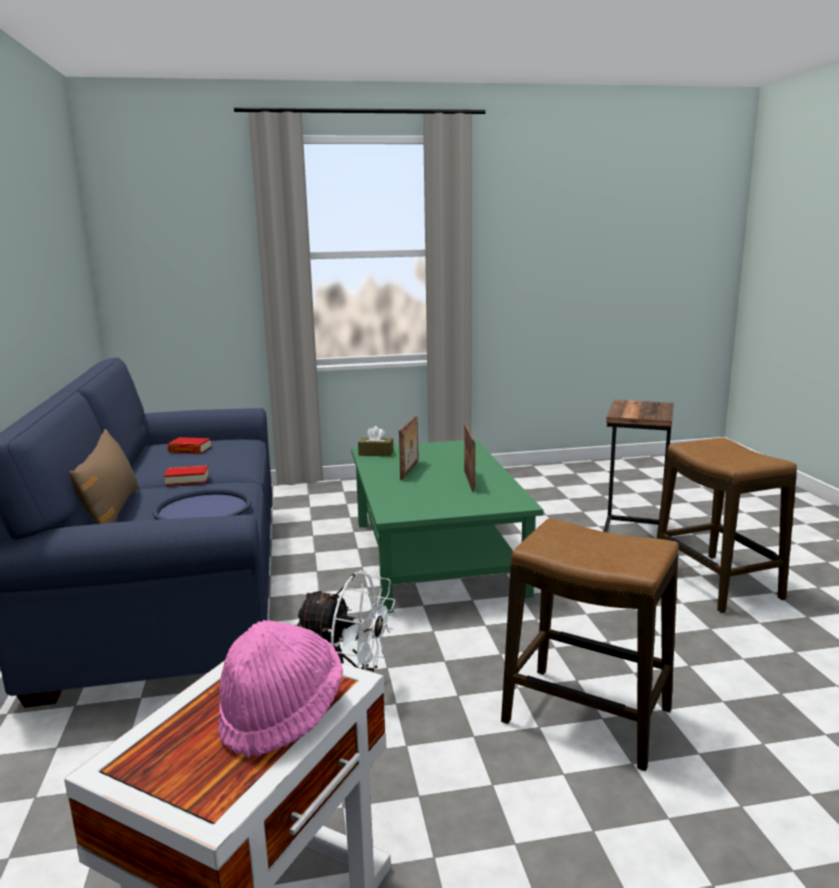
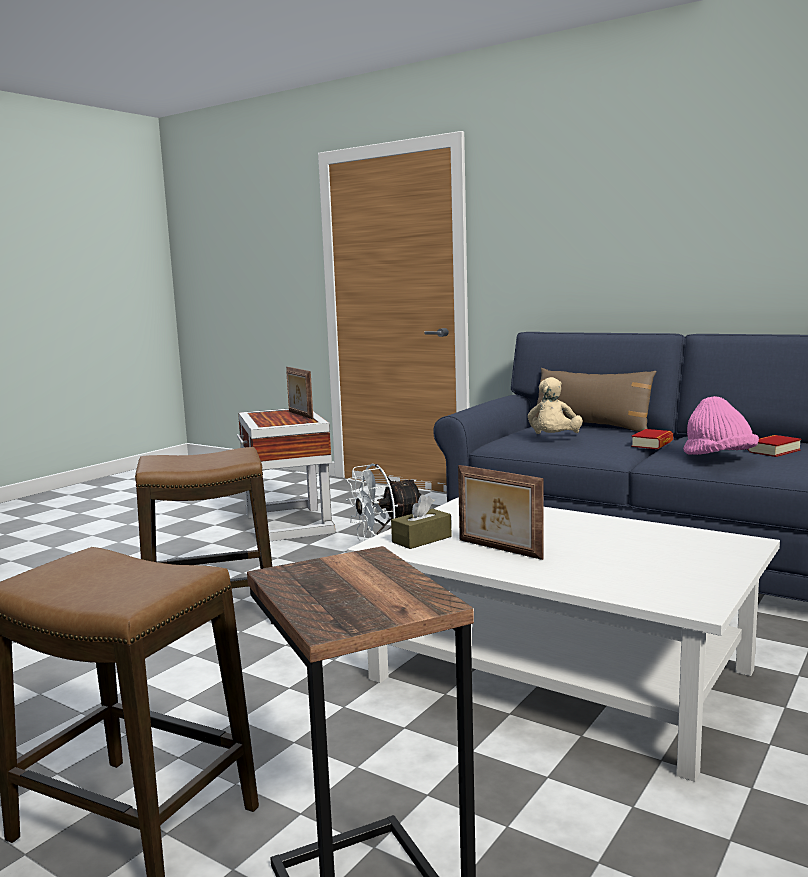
camera: 135 degrees right, 5 degrees down
blue tray [152,488,252,520] -> beige plush toy [528,377,583,434]
pink hat [218,620,343,758] -> pink hat moved to [683,396,759,455]
green coffee table [351,439,544,613] -> white coffee table [347,497,780,782]
brown tissue box [358,426,393,456] -> brown tissue box moved to [391,495,452,549]
picture frame [399,415,419,480] -> picture frame moved to [286,367,313,419]

